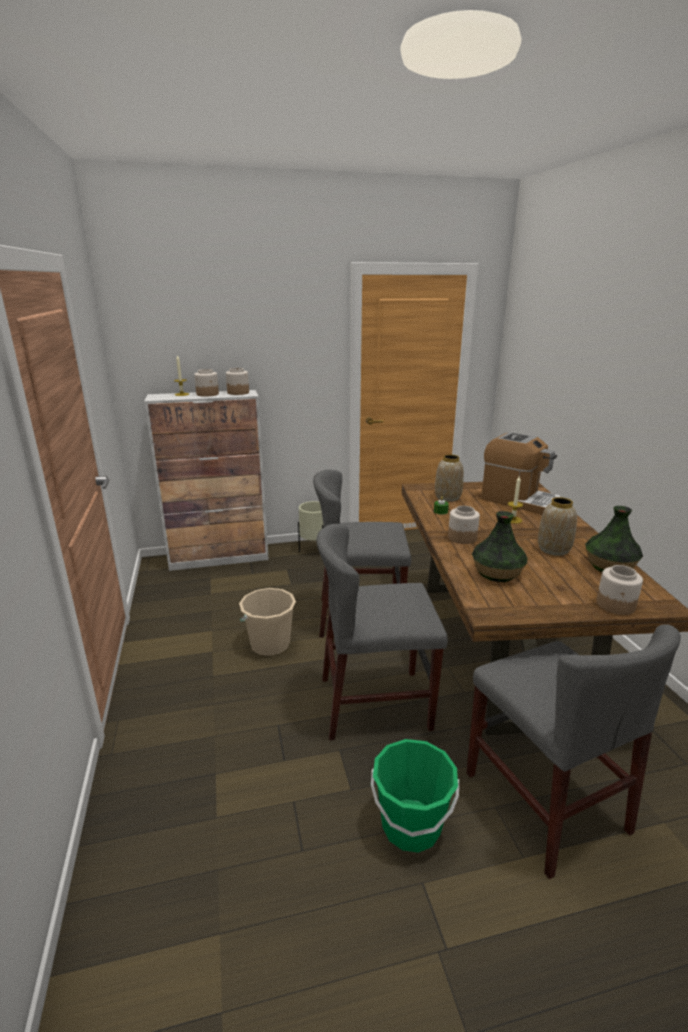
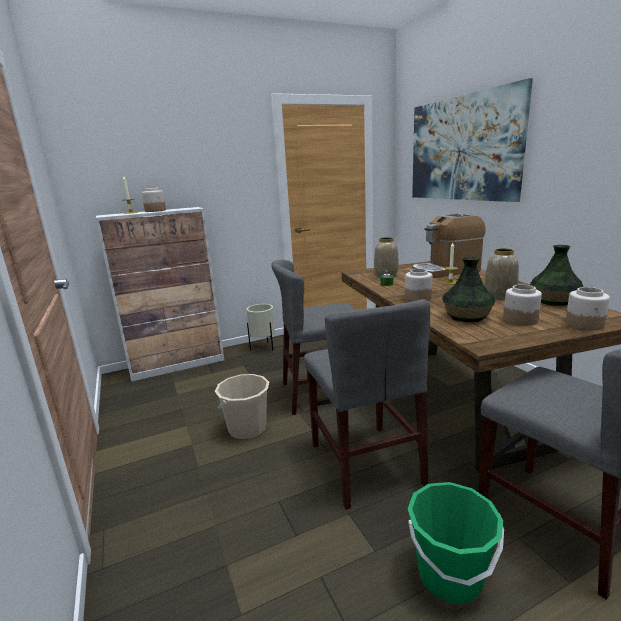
camera: 10 degrees left, 5 degrees down
jar [226,368,249,395] -> jar moved to [503,284,542,326]
grey chair [317,524,448,740] -> grey chair turned 90 degrees counterclockwise [304,299,430,510]
coffee machine [481,432,561,515] -> coffee machine turned 135 degrees clockwise [412,213,486,278]
none -> picture [412,78,533,202]

